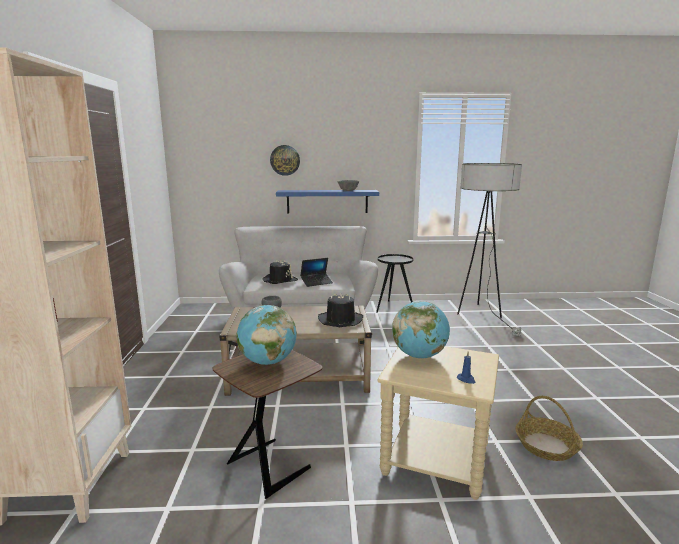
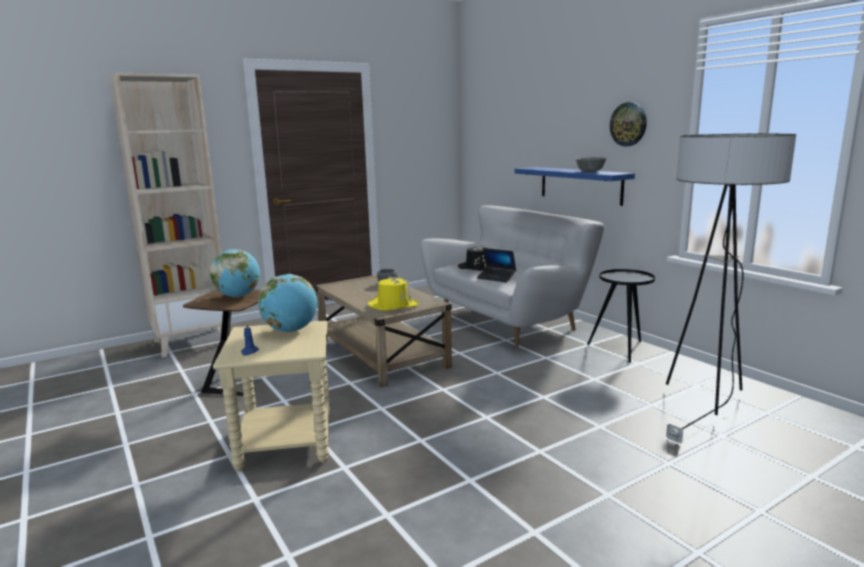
camera: 60 degrees right, 0 degrees up
wall clock [270,145,300,176] -> wall clock moved to [610,102,647,146]
black hat [318,294,363,327] -> yellow hat [368,276,419,311]
basket [515,396,583,461] -> none

